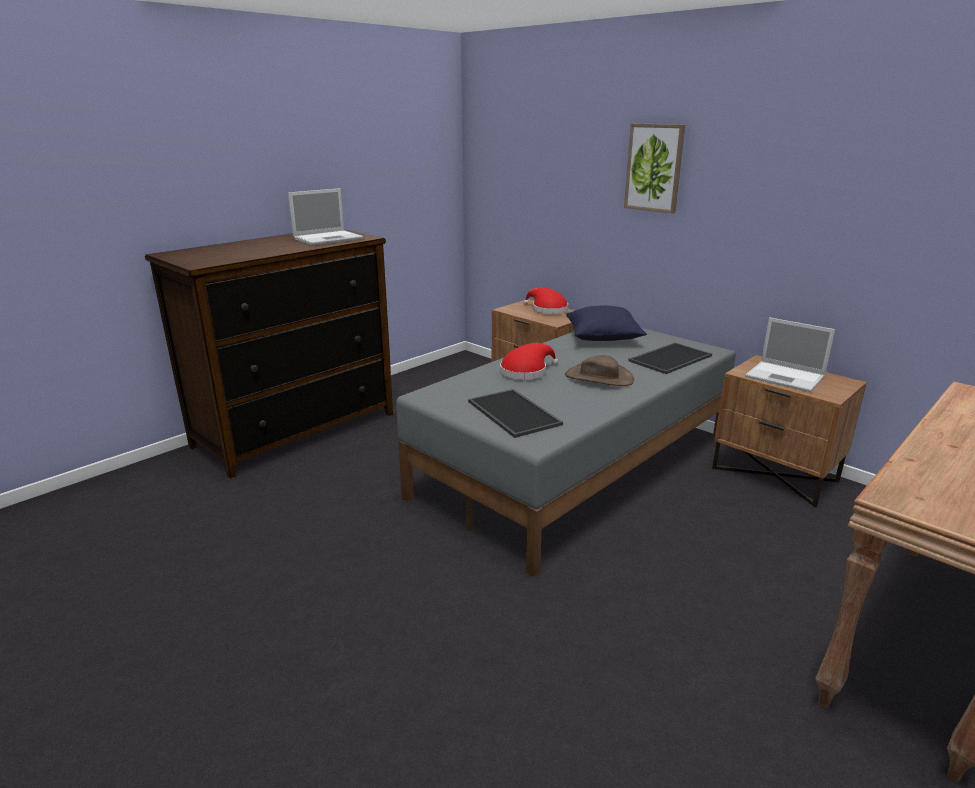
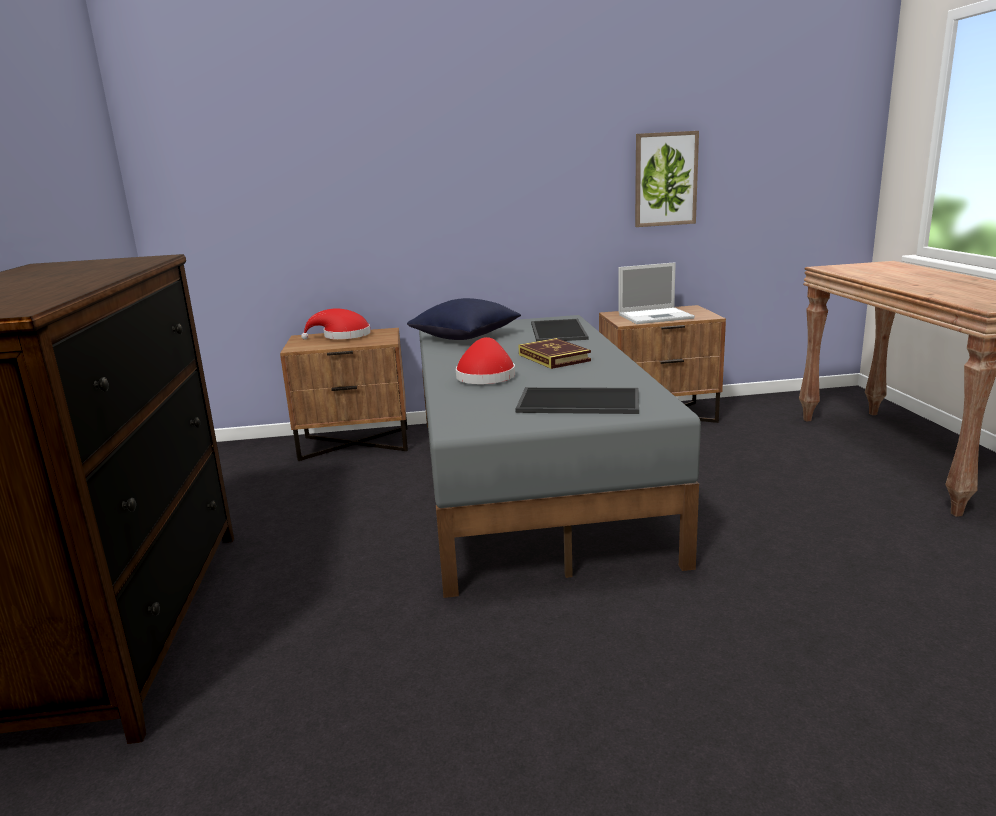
camera: 50 degrees left, 5 degrees down
laptop [288,188,364,245] -> none
brown hat [565,355,634,386] -> book [519,338,591,369]
picture [624,123,685,214] -> picture moved to [635,131,699,227]

